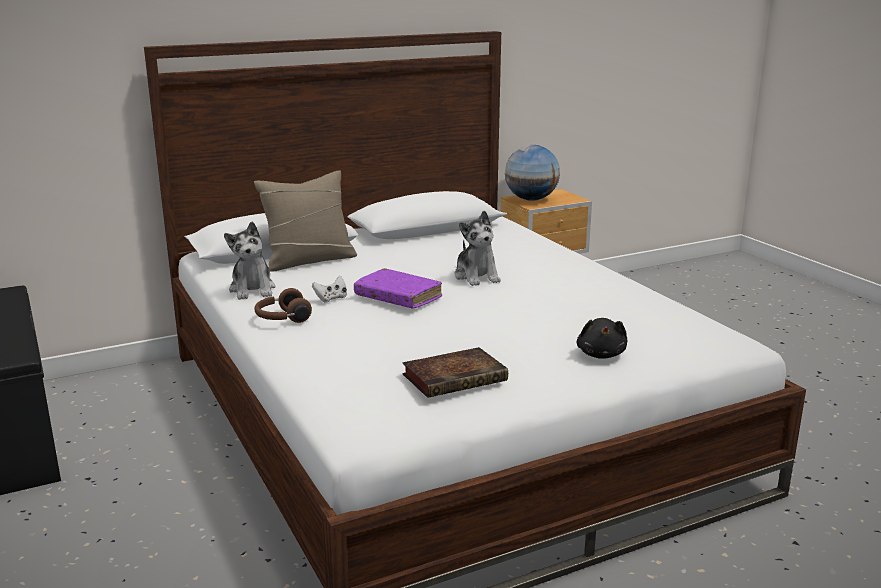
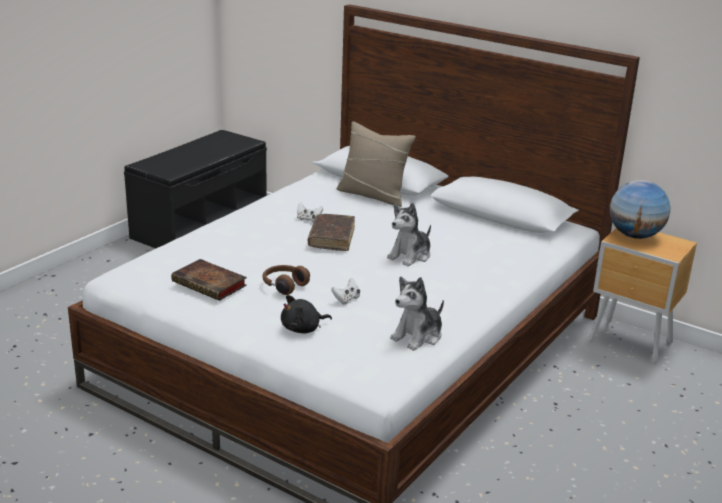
camera: 60 degrees right, 5 degrees up
plush toy [224,222,276,300] -> plush toy moved to [390,277,444,351]
brown headphones [254,288,312,323] -> brown headphones moved to [263,265,310,295]
purple book [354,268,442,309] -> brown book [308,214,355,251]
none -> white game controller [331,278,360,305]

